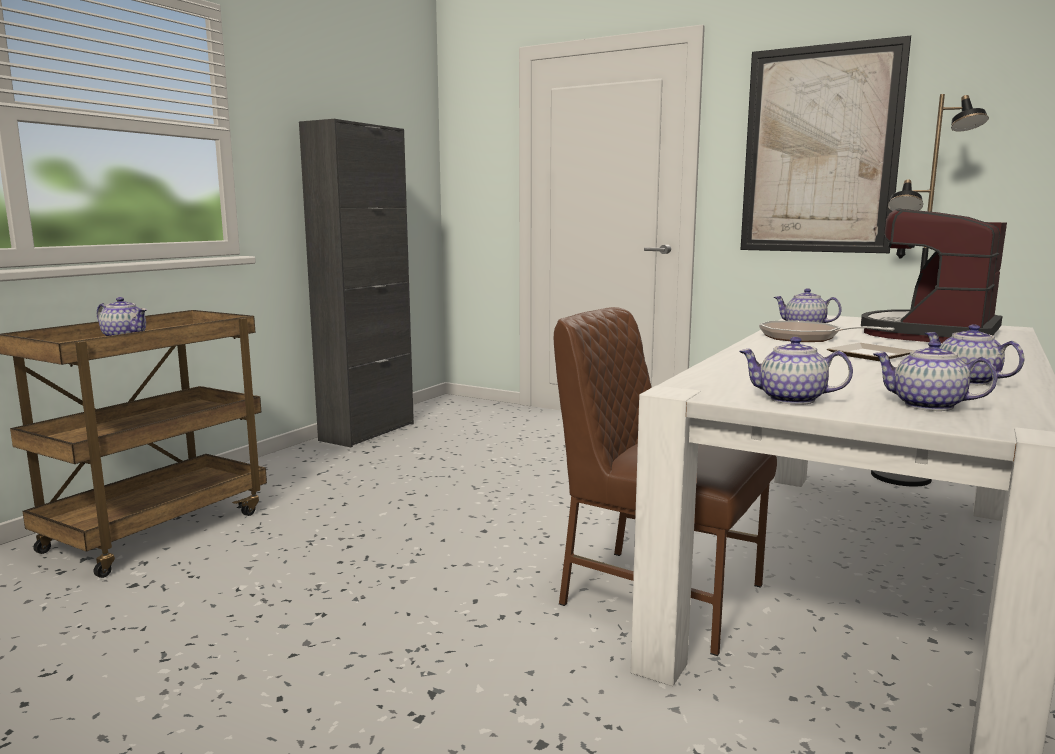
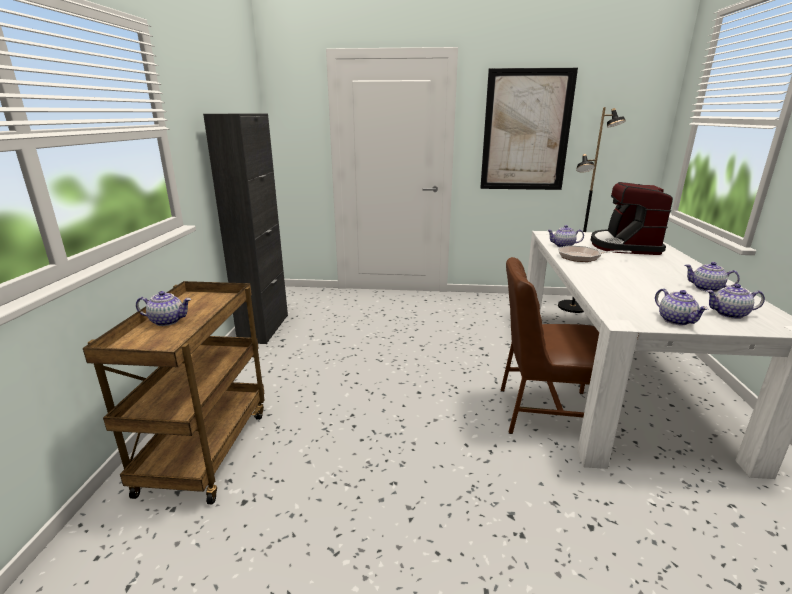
camera: 25 degrees left, 10 degrees up
teapot [739,337,853,405] -> teapot turned 105 degrees counterclockwise [655,289,709,325]
plate [827,343,913,361] -> none

